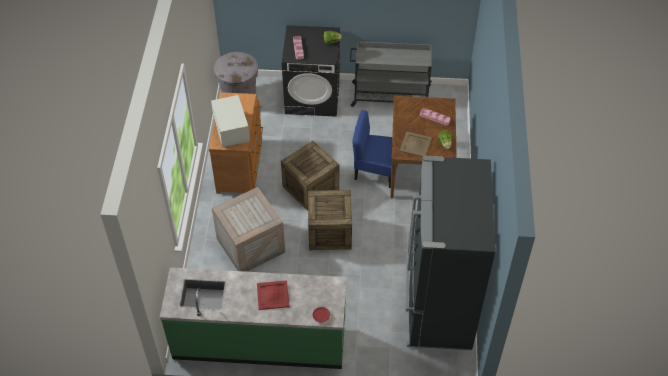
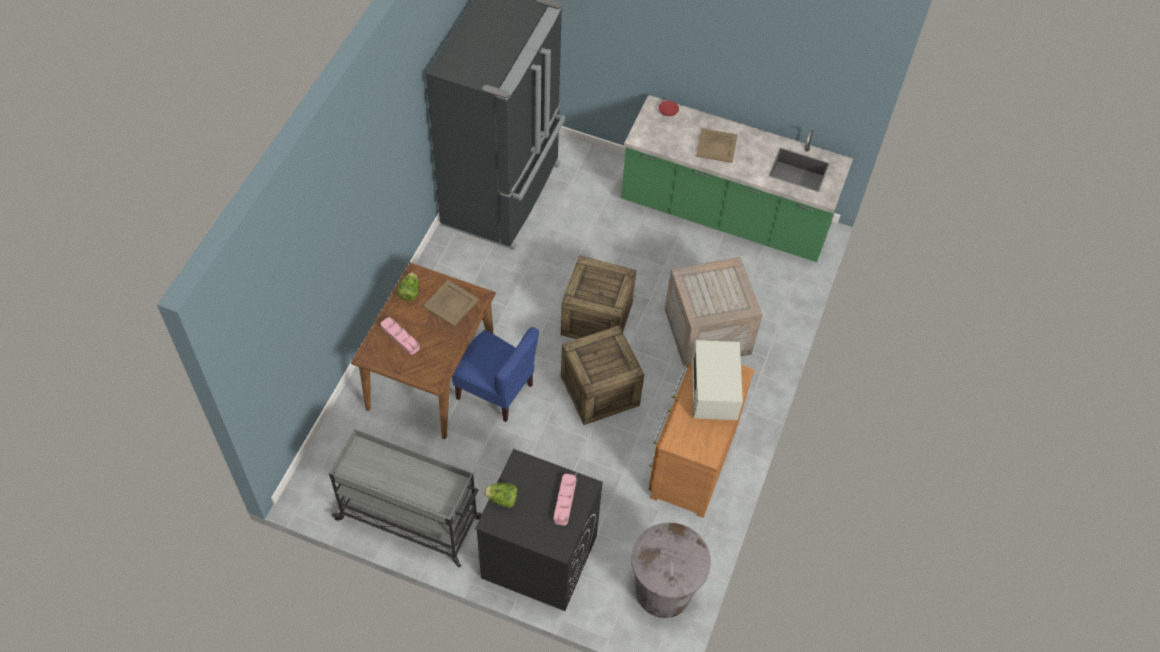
camera: 165 degrees left, 5 degrees up
red tray [257,280,289,310] -> beige tray [696,128,737,163]

